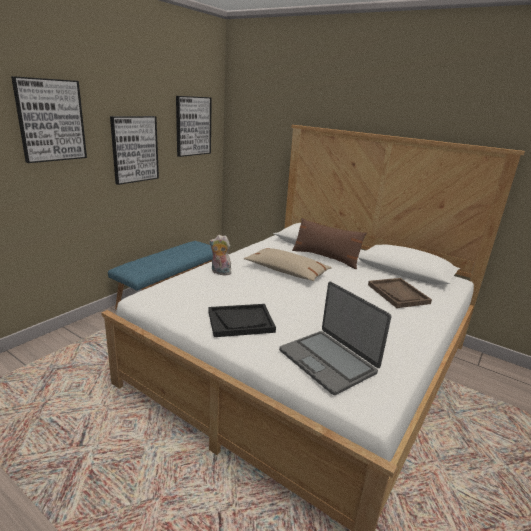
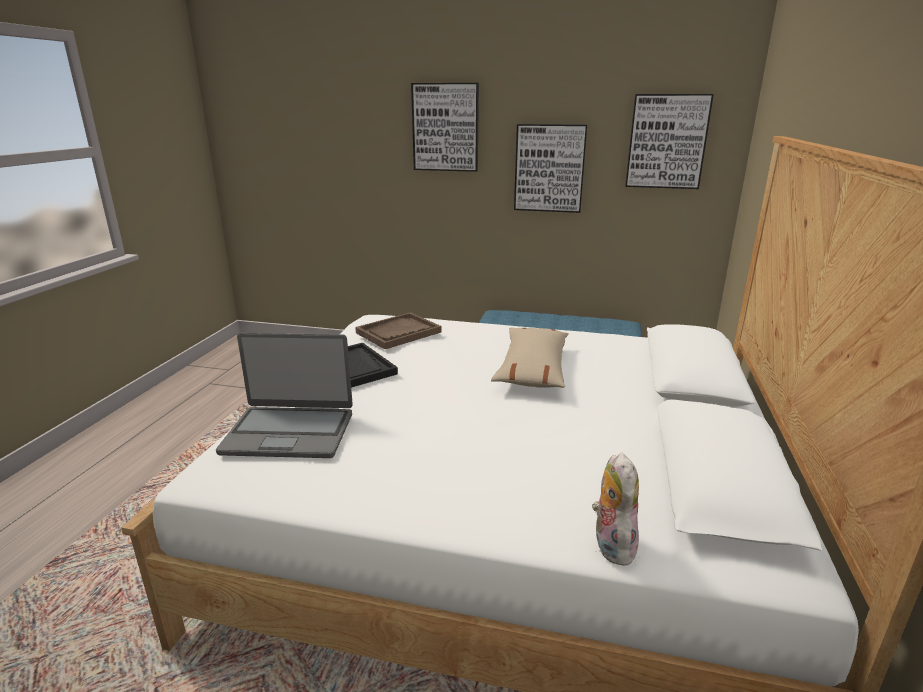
camera: 70 degrees right, 0 degrees up
plush toy [209,235,231,275] -> plush toy moved to [592,453,640,566]
laptop [279,281,391,395] -> laptop turned 120 degrees counterclockwise [216,333,353,458]
brown pillow [292,218,367,269] -> none
brown tray [368,278,432,308] -> brown tray moved to [355,312,441,349]

